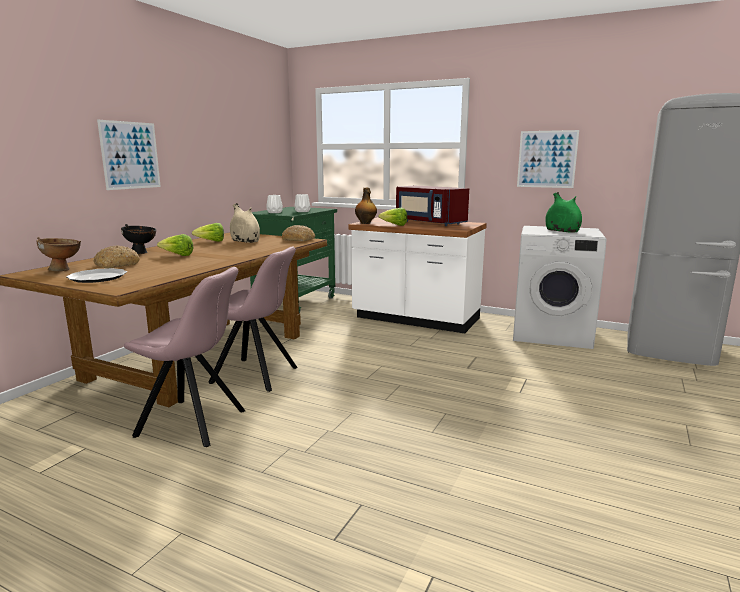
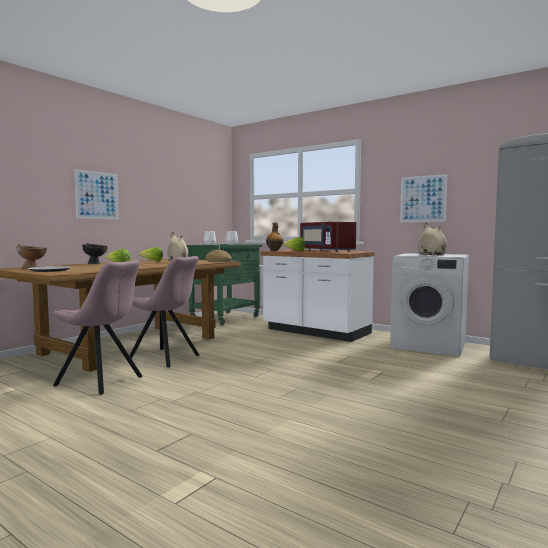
camera: 10 degrees right, 10 degrees down
bread [93,246,140,268] -> none
green vase [546,192,582,233] -> beige vase [418,223,447,255]

